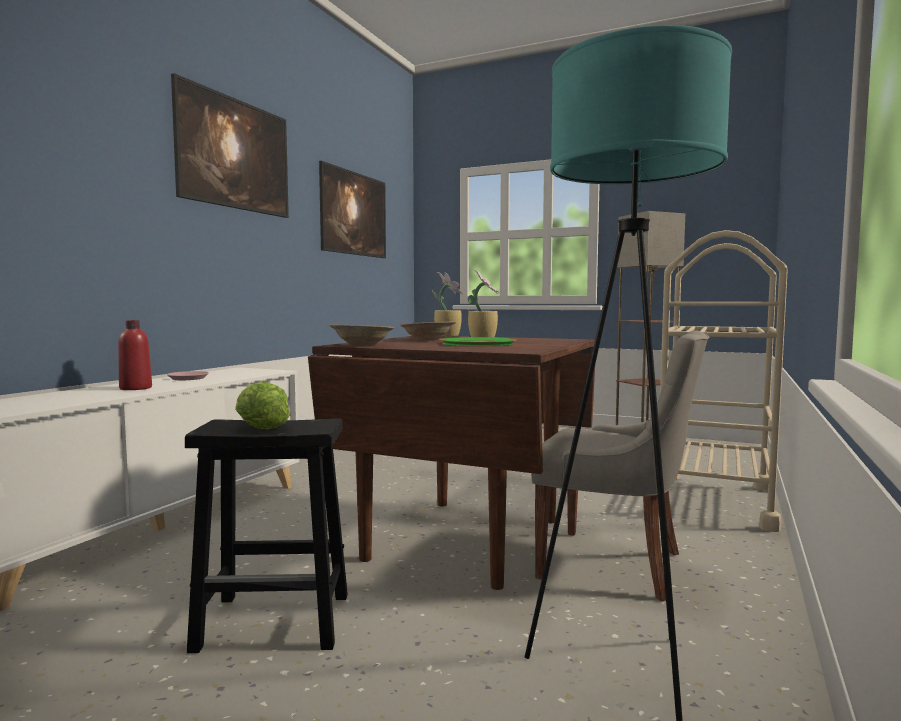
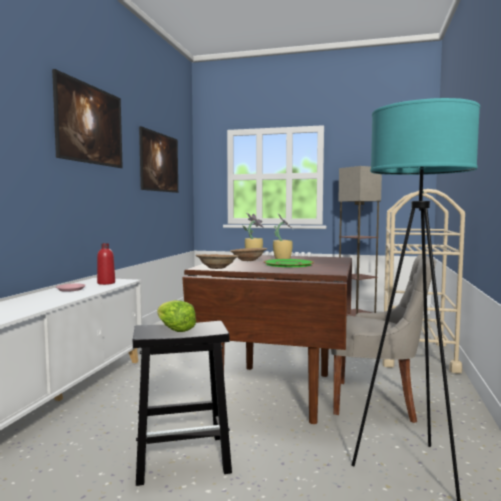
camera: 10 degrees left, 0 degrees up
red bottle [118,320,152,390] -> red bottle moved to [97,243,115,285]

